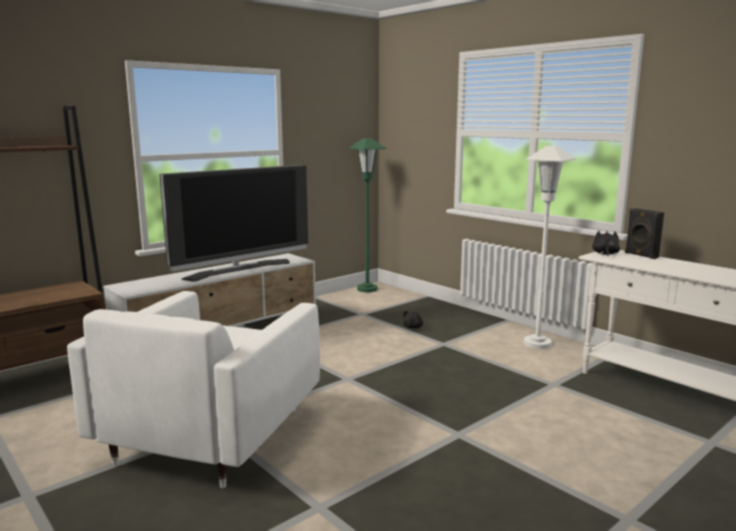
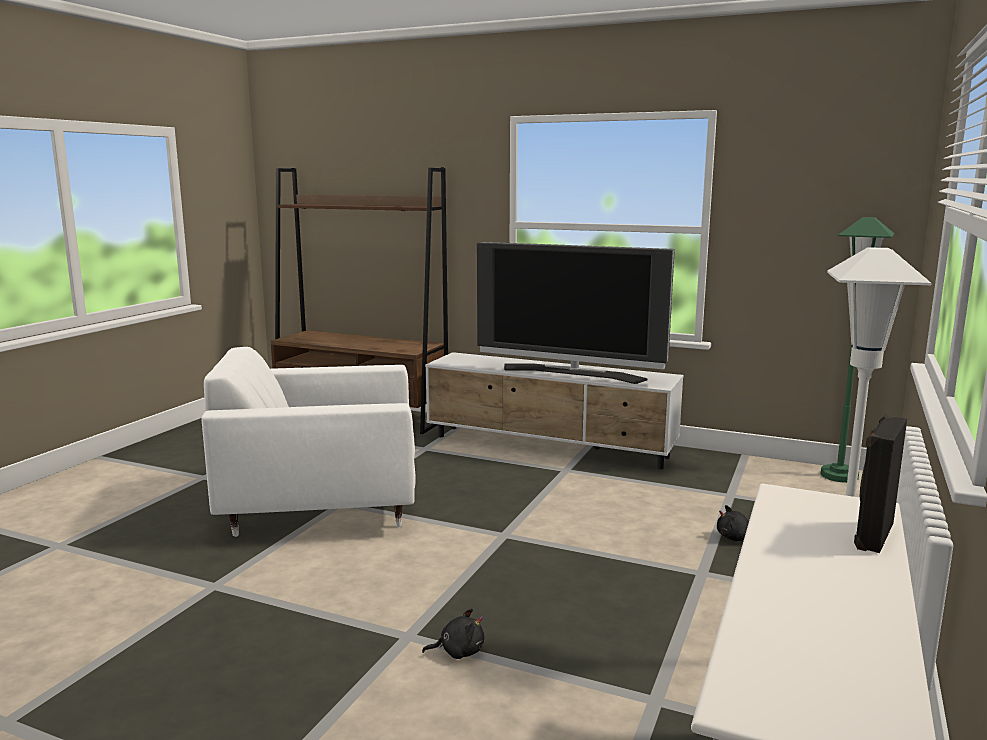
camera: 65 degrees right, 0 degrees up
black plush toy [592,231,620,256] -> black plush toy moved to [422,608,484,659]

